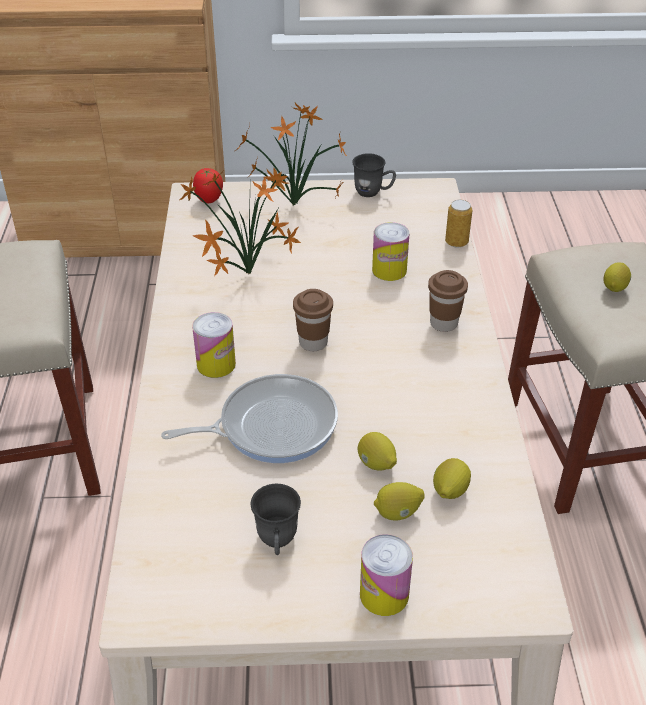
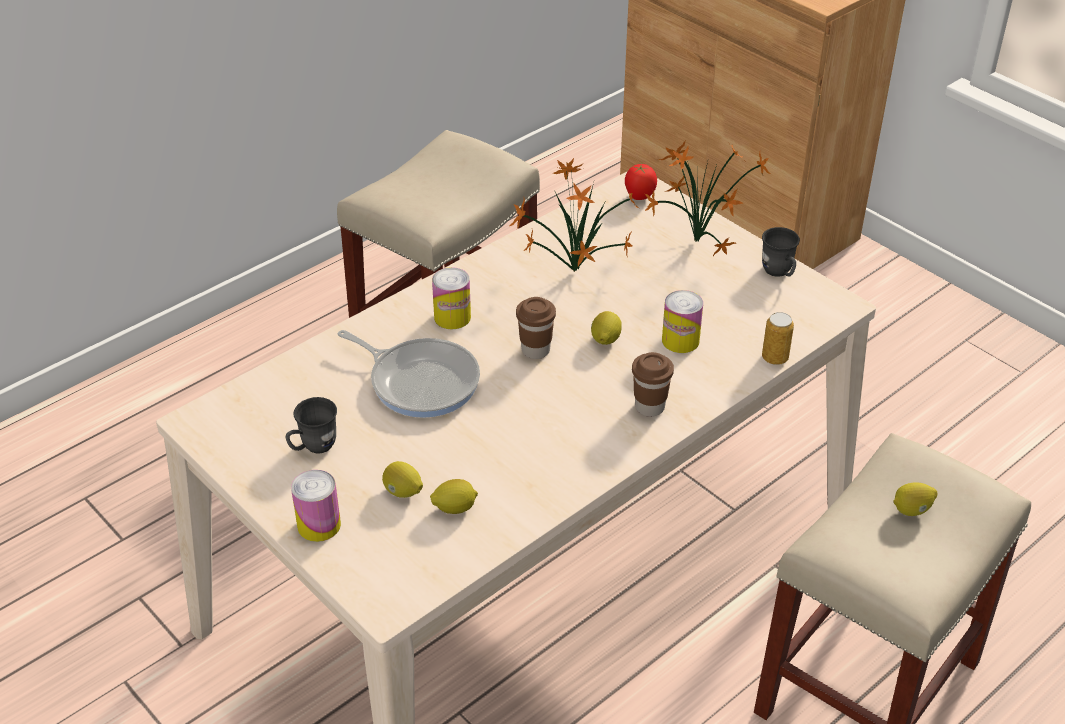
camera: 50 degrees right, 0 degrees up
lemon [358,432,397,471] -> lemon moved to [591,311,622,345]

